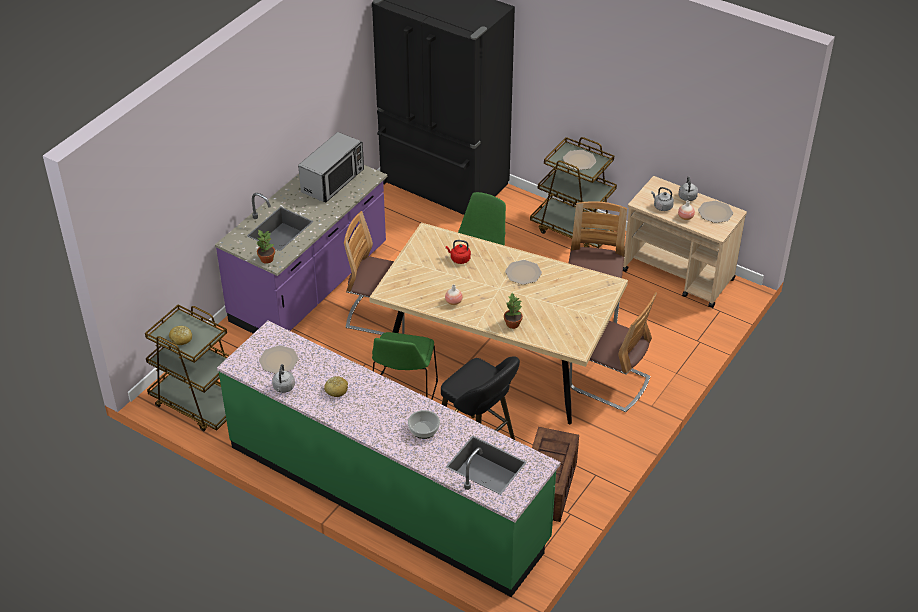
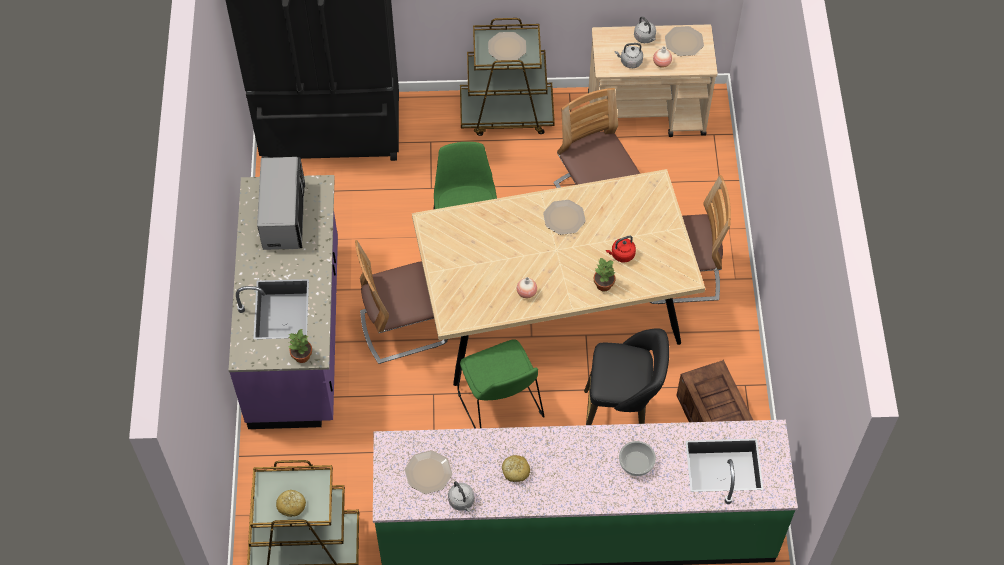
camera: 35 degrees left, 15 degrees up
red kettle [446,240,471,264] -> red kettle moved to [606,236,636,263]

